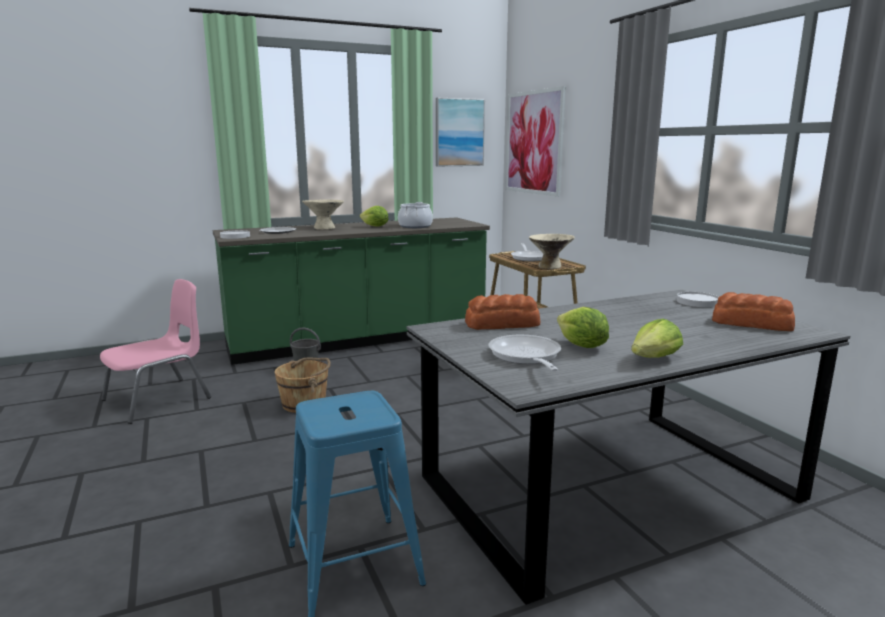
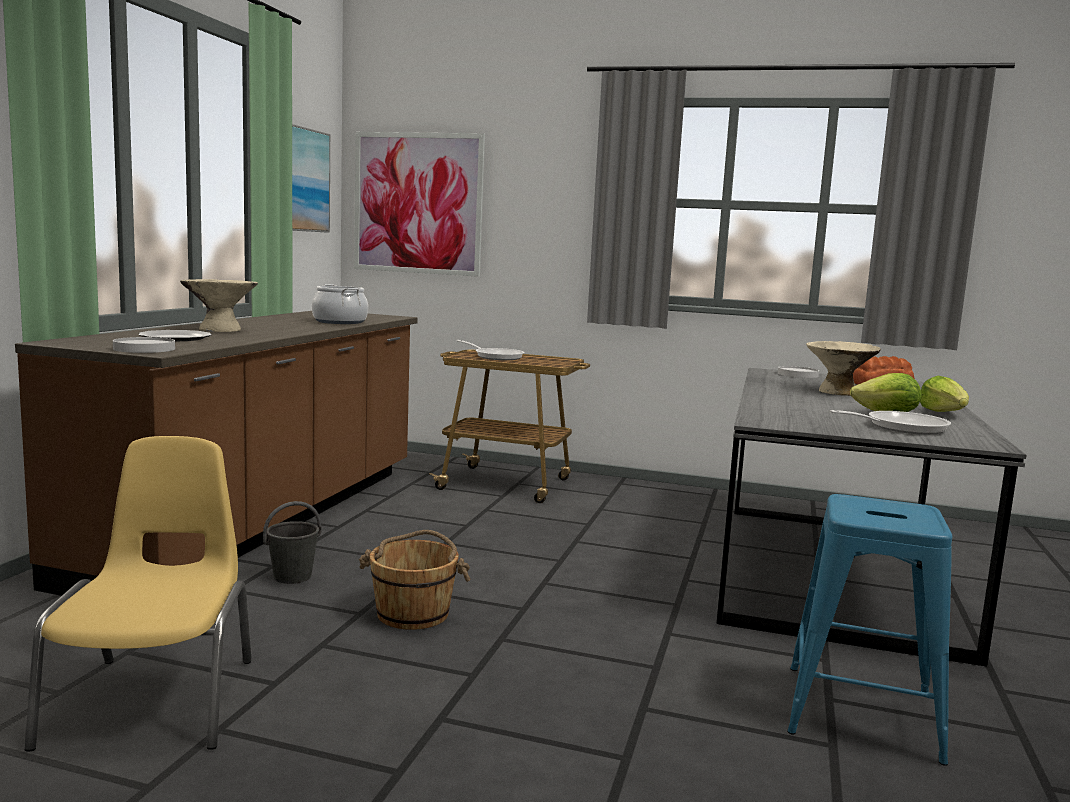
camera: 50 degrees left, 5 degrees down
pink chair [100,279,211,424] -> yellow chair [24,436,252,751]
green counter [213,217,490,365] -> brown counter [15,311,418,596]
lettuce [360,206,388,226] -> none
bread [465,294,540,330] -> none
frying pan [489,335,561,371] -> frying pan turned 135 degrees clockwise [829,410,951,435]
beige bowl [529,234,575,269] -> beige bowl moved to [806,341,881,396]

